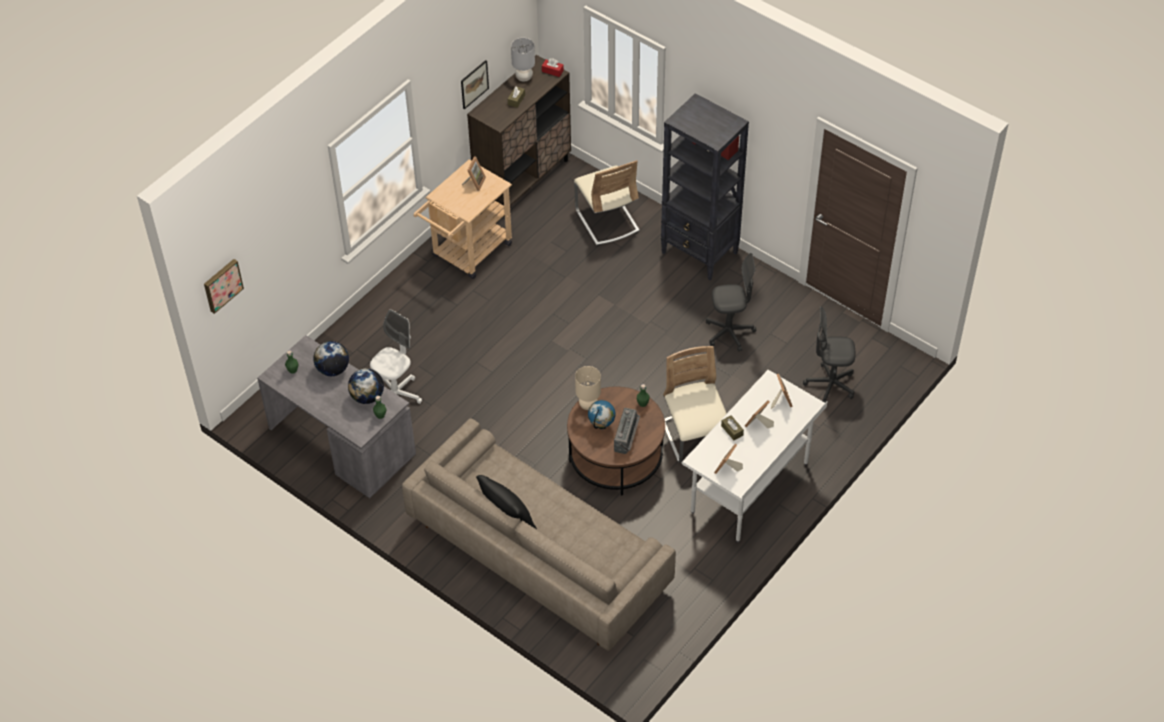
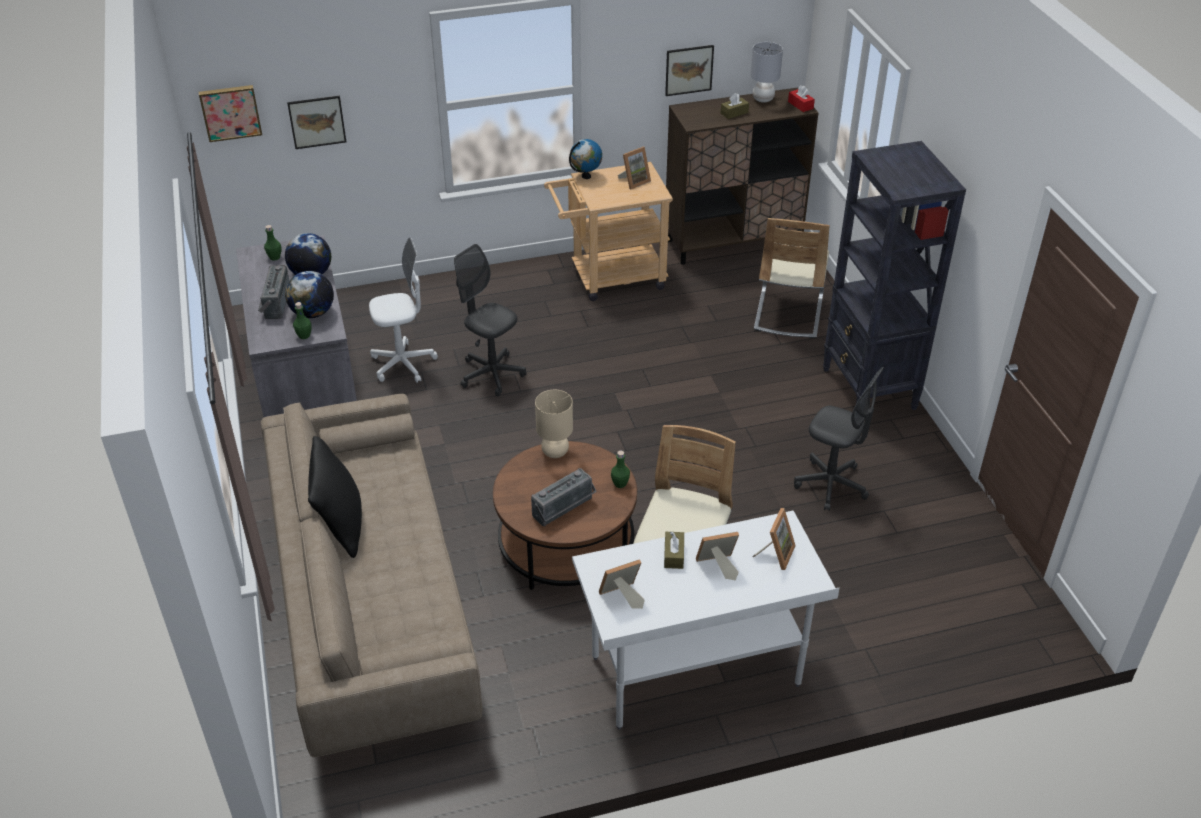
camera: 35 degrees right, 10 degrees down
globe [588,400,616,429] -> globe moved to [569,139,602,179]
grey office chair [803,306,855,403] -> grey office chair moved to [454,244,526,396]
none -> radio [258,265,289,319]
none -> picture [287,96,346,149]

